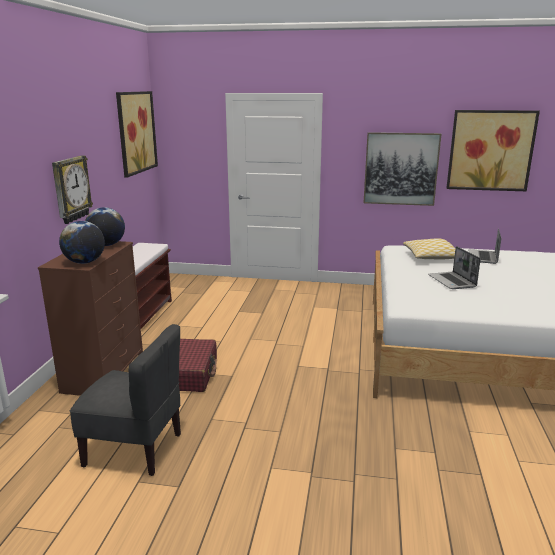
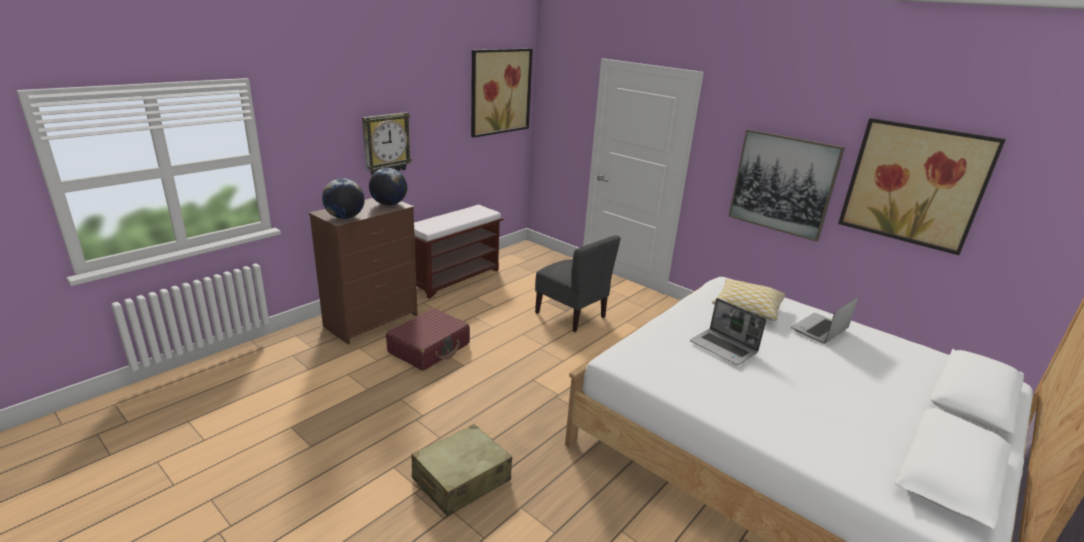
camera: 30 degrees right, 5 degrees up
grey chair [70,324,181,476] -> grey chair moved to [535,235,621,332]
laptop [428,246,481,289] -> laptop turned 60 degrees counterclockwise [690,298,766,365]
none -> beige suitcase [411,424,512,516]

